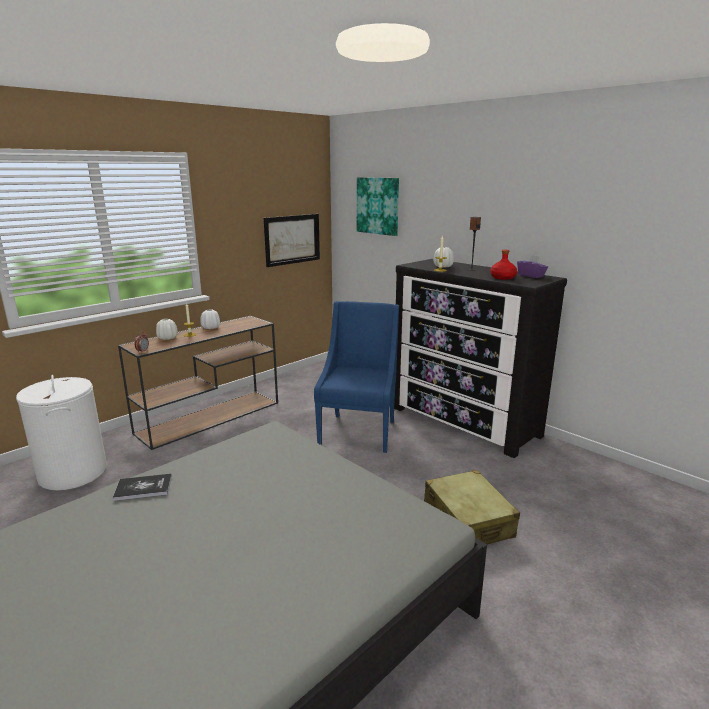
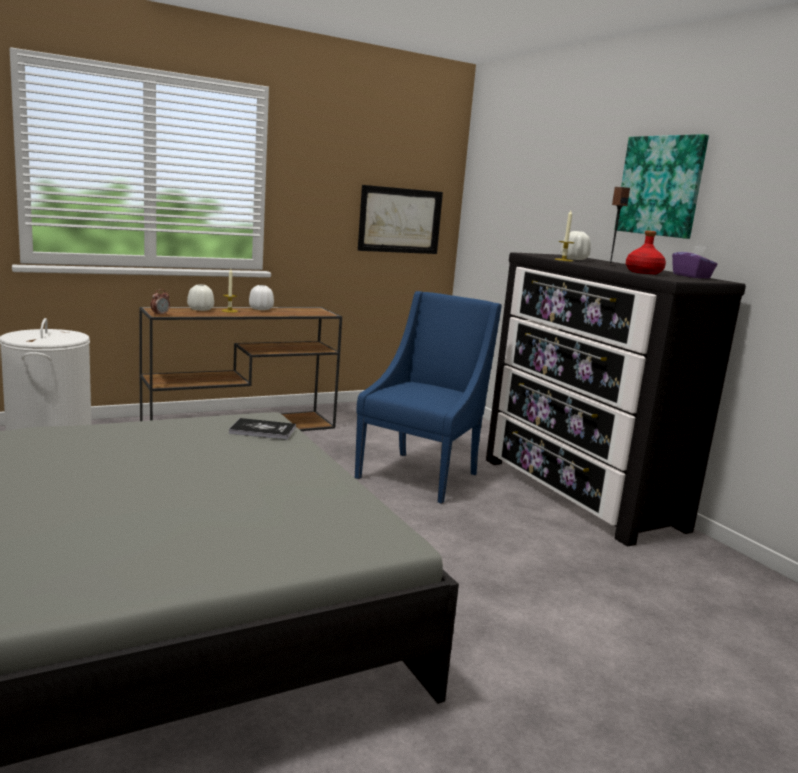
camera: 15 degrees right, 5 degrees down
book [113,474,172,501] -> book moved to [229,418,296,440]
picture [357,177,399,236] -> picture moved to [614,134,709,239]
beige suitcase [424,470,520,545] -> none

